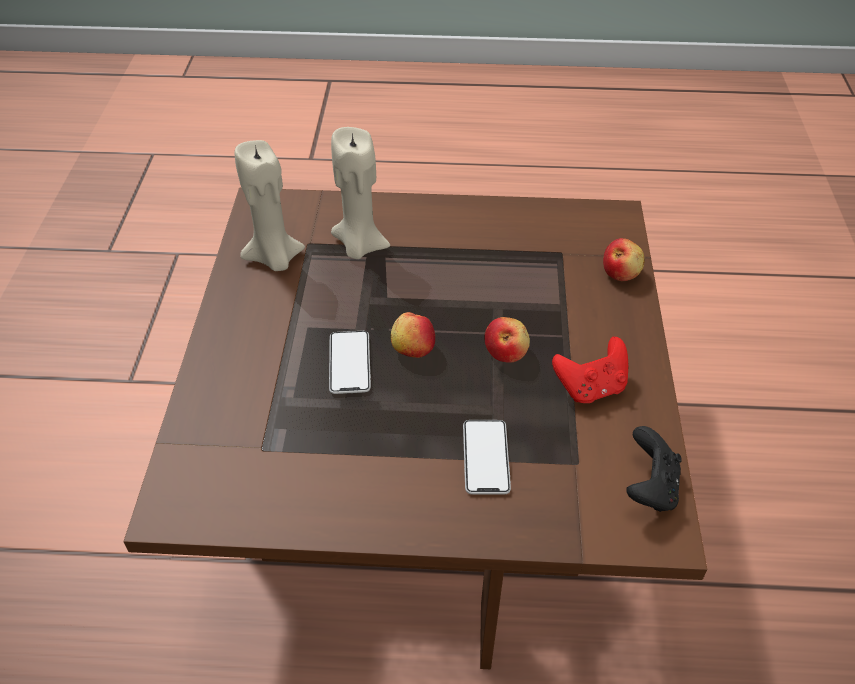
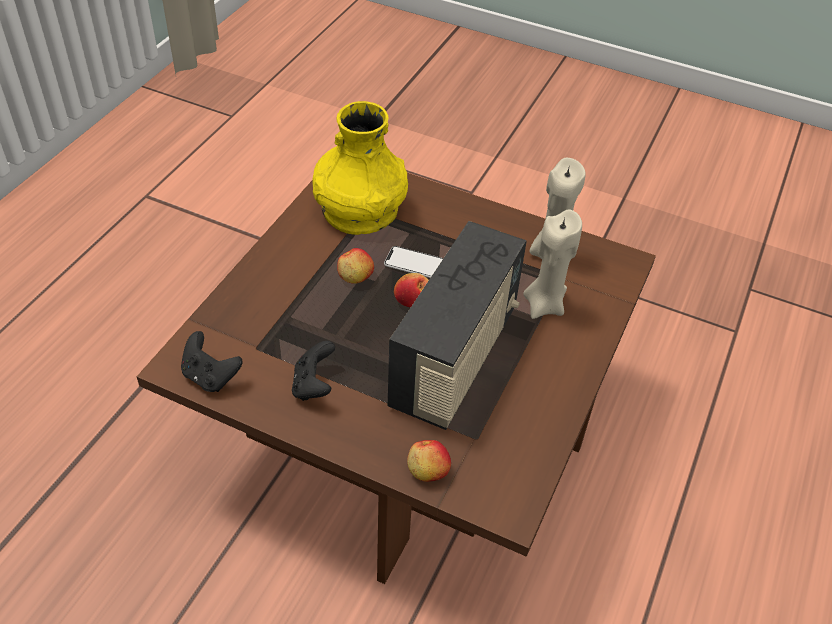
camera: 110 degrees right, 0 degrees up
phone [463,420,511,495] -> none
apple [484,317,530,363] -> apple moved to [337,248,374,284]
red game controller [552,337,628,403] -> black game controller [292,341,335,401]
none -> yellow vase [313,101,408,235]
none -> radio [388,221,527,430]

